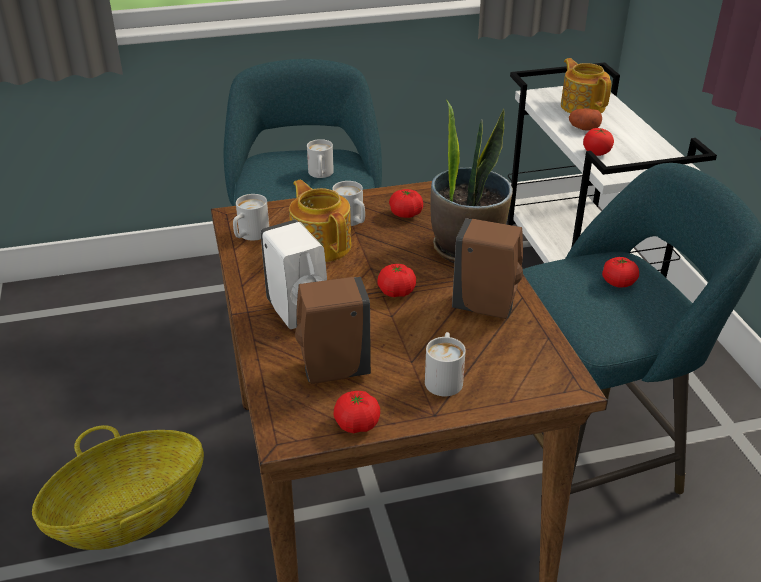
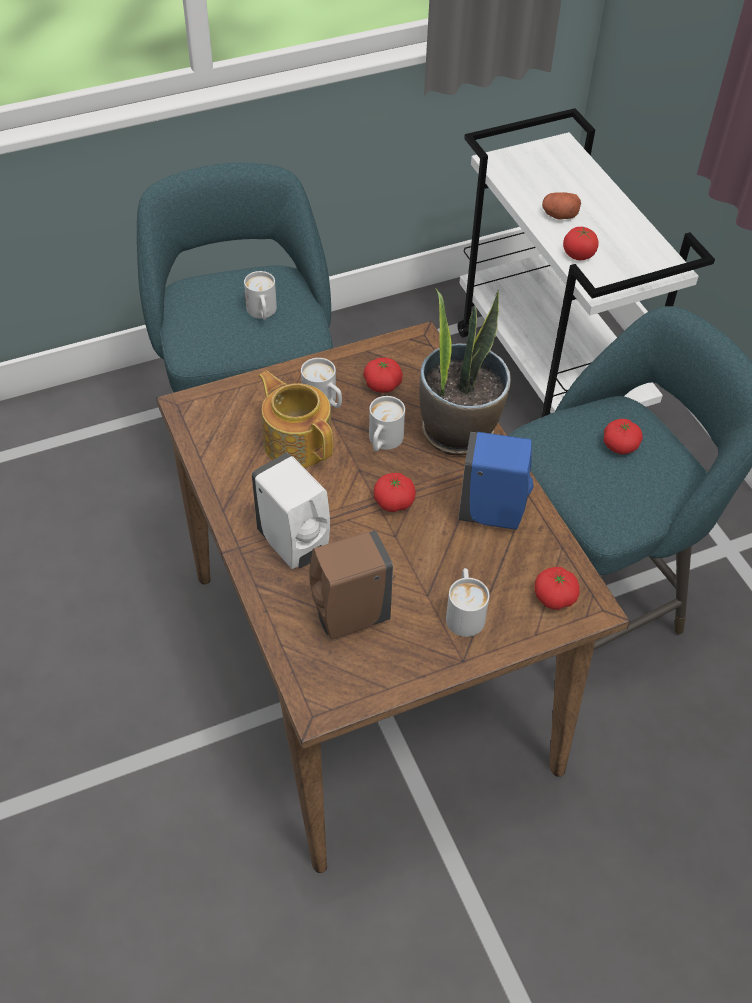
camera: 10 degrees left, 15 degrees up
basket [32,425,204,550] -> none
white mug [233,194,269,241] -> white mug moved to [369,396,405,452]
tomato [334,391,380,433] -> tomato moved to [534,567,580,610]
brown soap dispenser [452,218,523,319] -> blue soap dispenser [458,432,534,530]
teapot [561,58,611,113] -> none

